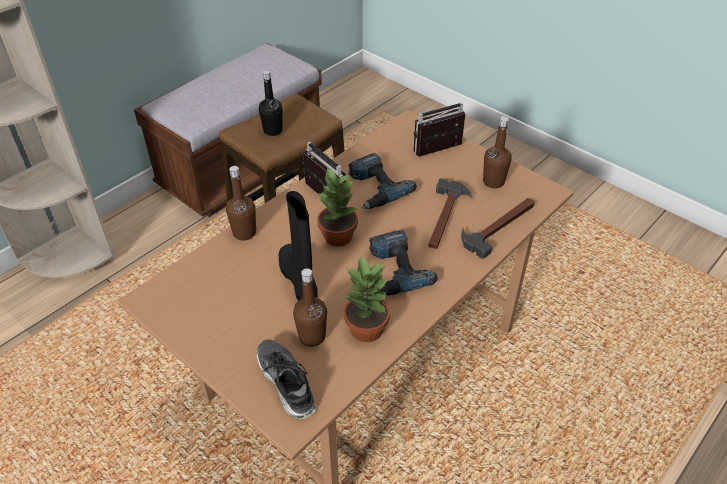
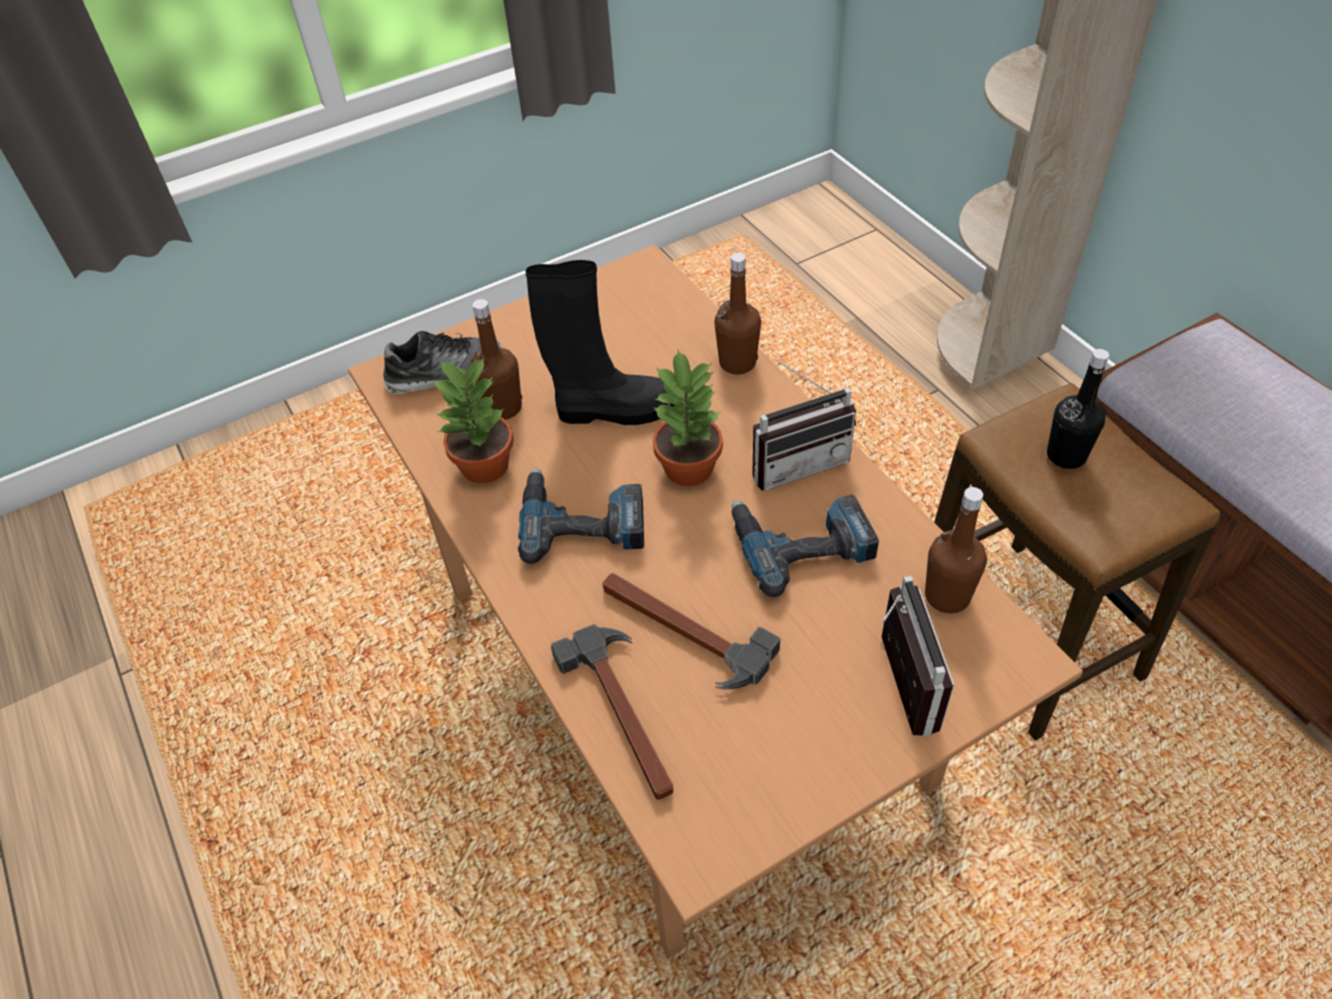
camera: 110 degrees right, 5 degrees up
brown bottle [483,116,512,189] -> brown bottle moved to [925,487,987,614]

